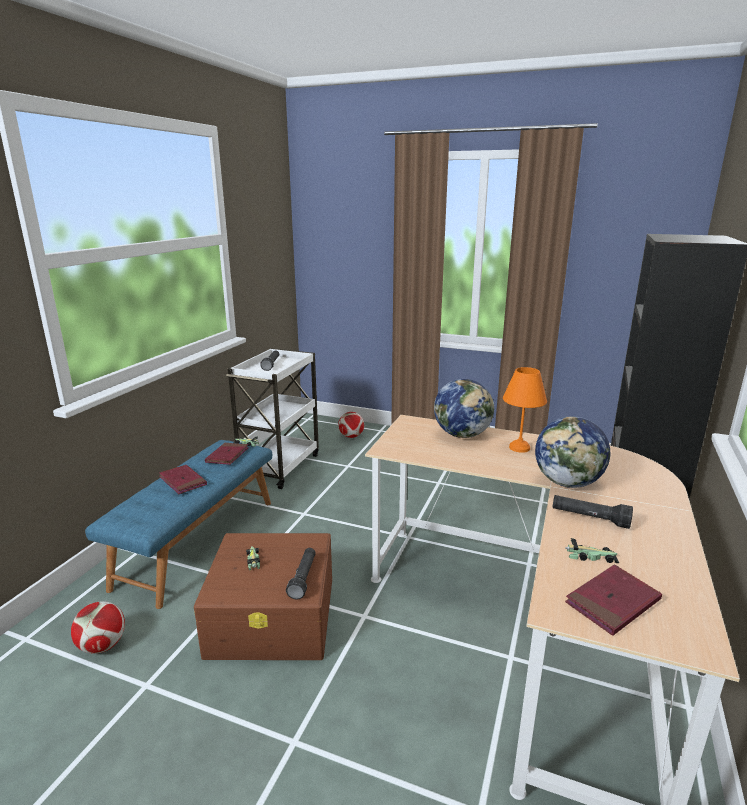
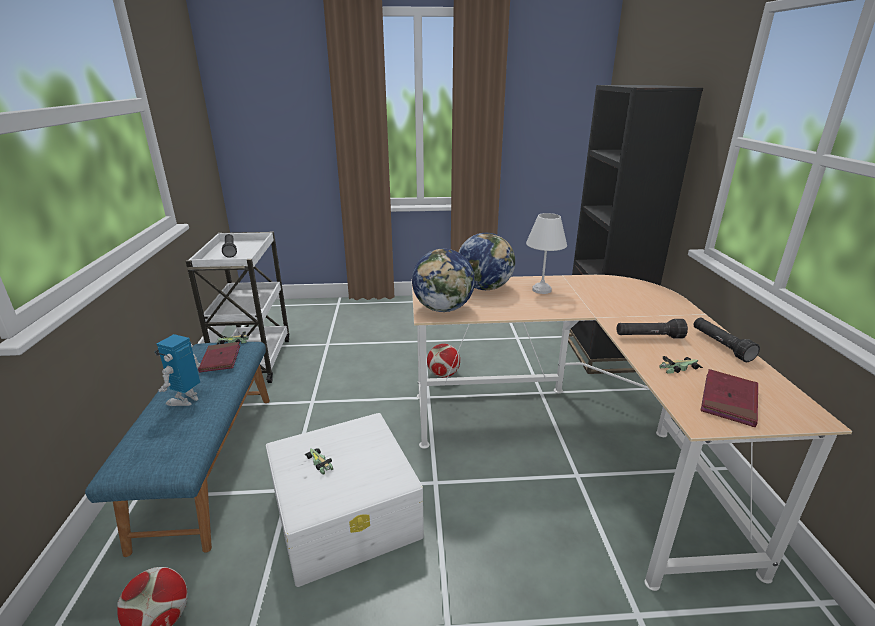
camera: 25 degrees left, 5 degrees up
red book [159,465,207,494] -> toy robot [155,334,200,406]
brown storage box [194,533,332,660] -> white storage box [266,413,424,587]
black flashlight [286,548,316,599] -> black flashlight moved to [694,317,760,362]
football [338,412,364,438] -> football moved to [427,344,460,377]
orange table lamp [503,367,547,453] -> white table lamp [526,213,567,294]
globe [535,416,611,488] -> globe moved to [412,249,475,312]

